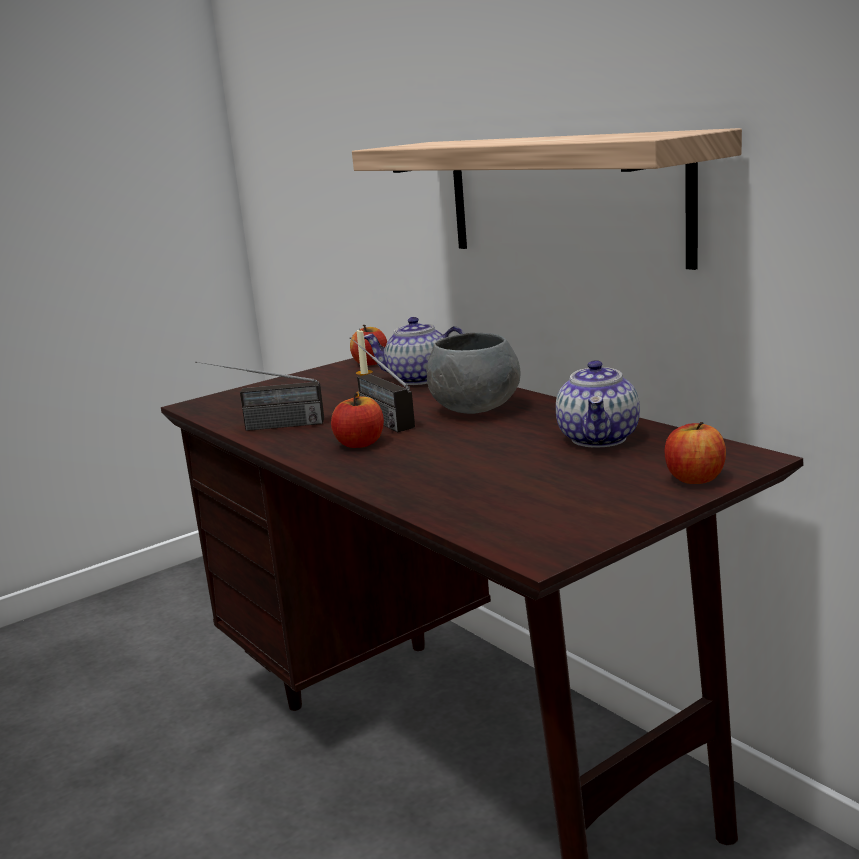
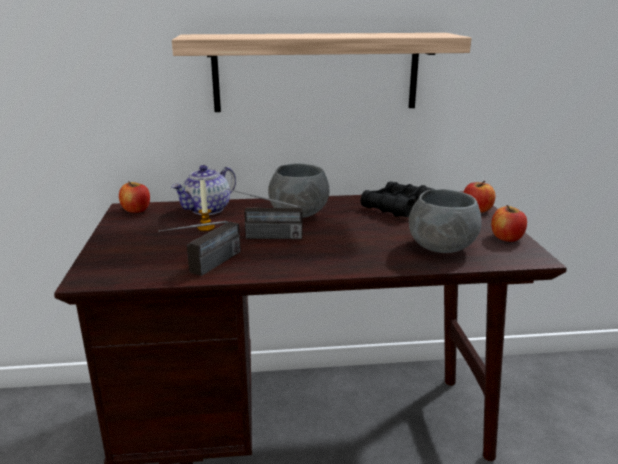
camera: 60 degrees left, 5 degrees up
apple [331,393,384,448] -> apple moved to [491,205,527,242]
teapot [556,360,640,447] -> black binoculars [361,181,433,217]
none -> grey bowl [409,189,482,253]

